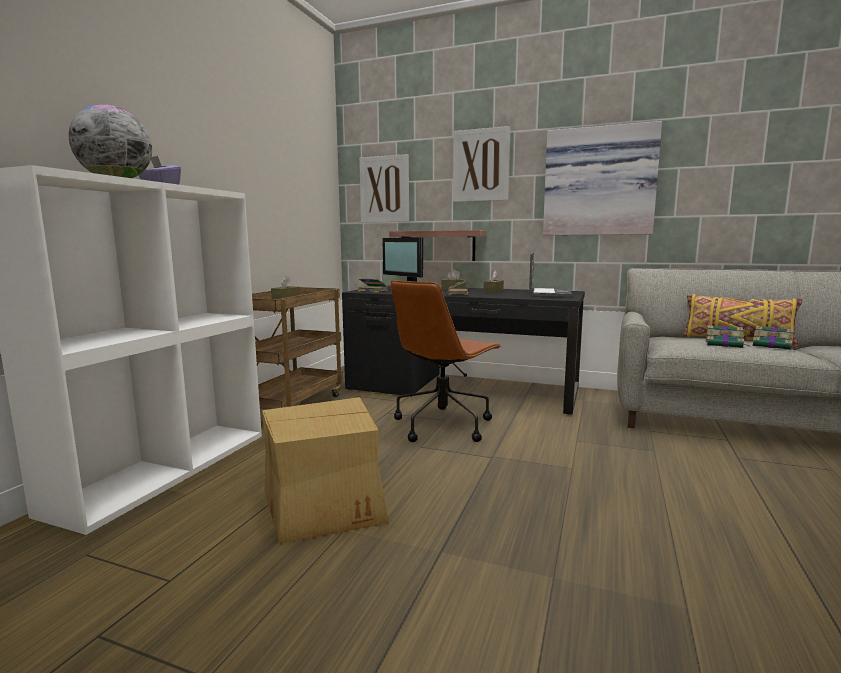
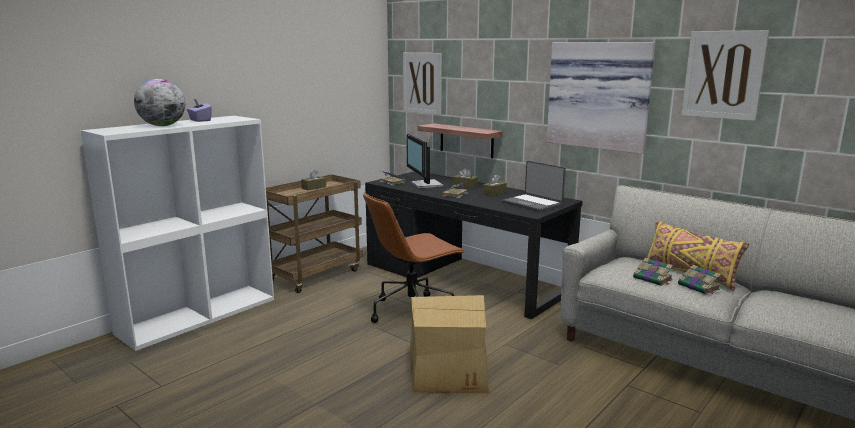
camera: 20 degrees right, 5 degrees up
cardboard box [262,397,389,544] -> cardboard box moved to [410,295,489,394]
picture [453,126,511,202] -> picture moved to [682,30,769,121]
laptop [529,252,572,298] -> laptop turned 105 degrees clockwise [502,161,566,212]

